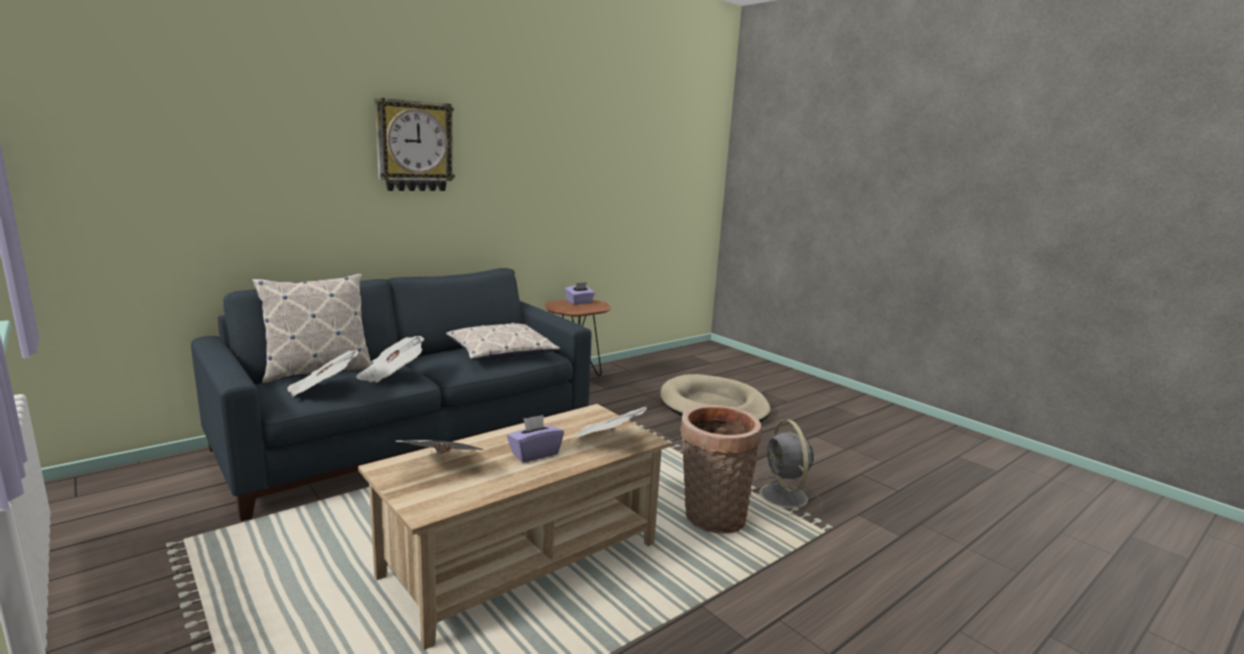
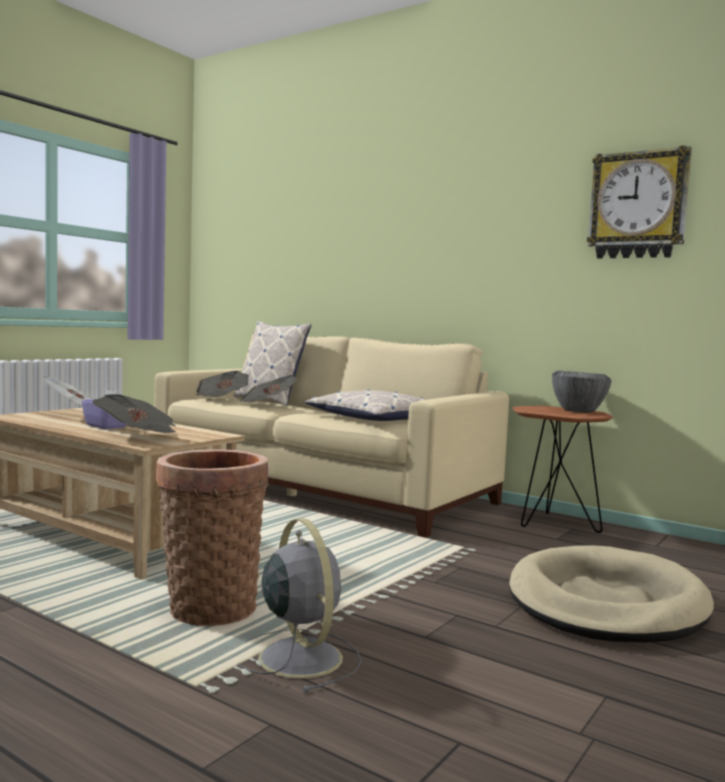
camera: 75 degrees right, 10 degrees down
blue sofa [191,268,592,521] -> beige sofa [154,333,509,537]
wall clock [375,98,455,191] -> wall clock moved to [587,146,692,259]
purple tissue box [565,282,595,304] -> bowl [552,371,612,413]
grey fan [751,420,822,515] -> grey fan turned 90 degrees clockwise [238,518,362,693]

